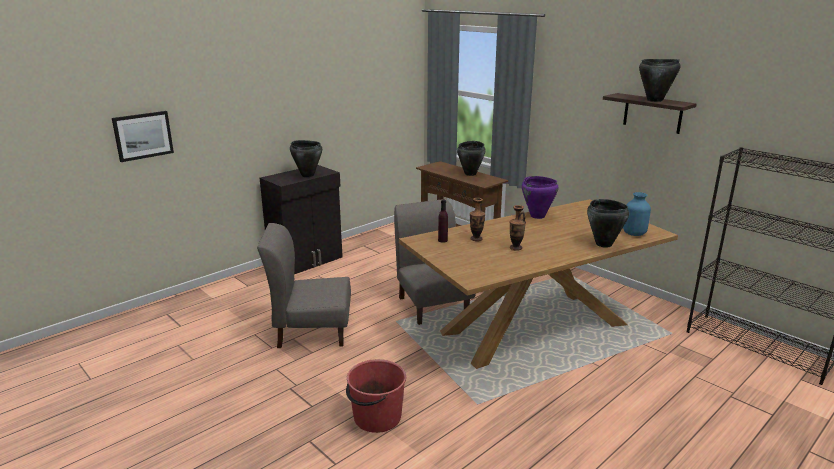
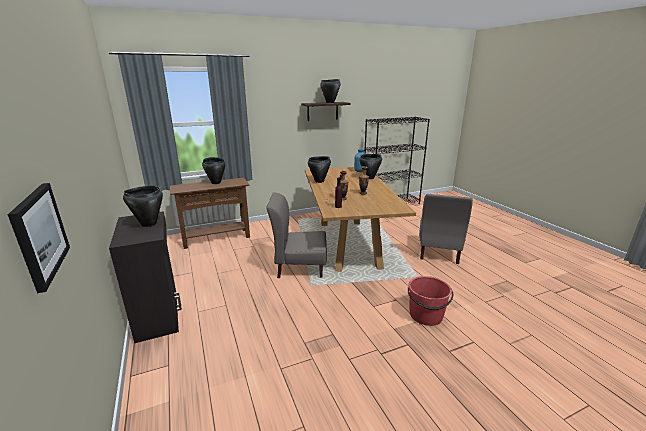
camera: 70 degrees left, 0 degrees up
grey chair [257,223,351,348] -> grey chair moved to [419,194,473,264]
purple cooking pot [522,176,559,219] -> black cooking pot [308,156,331,183]

